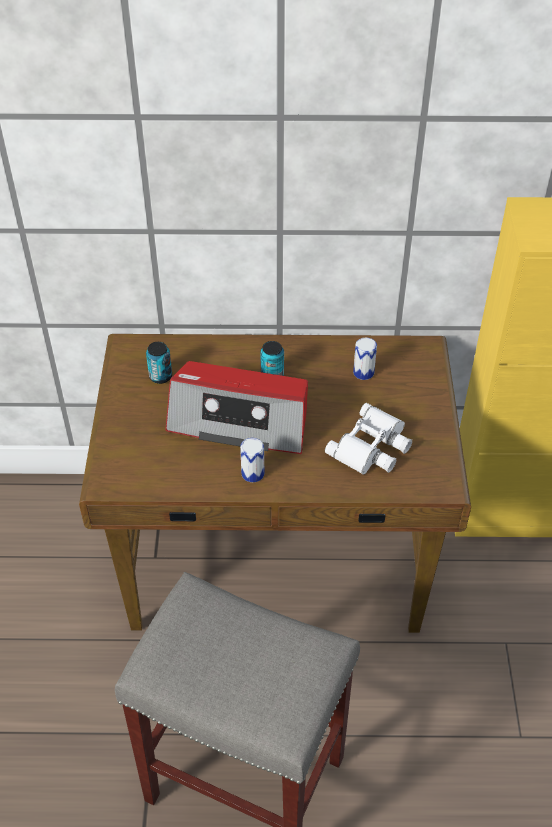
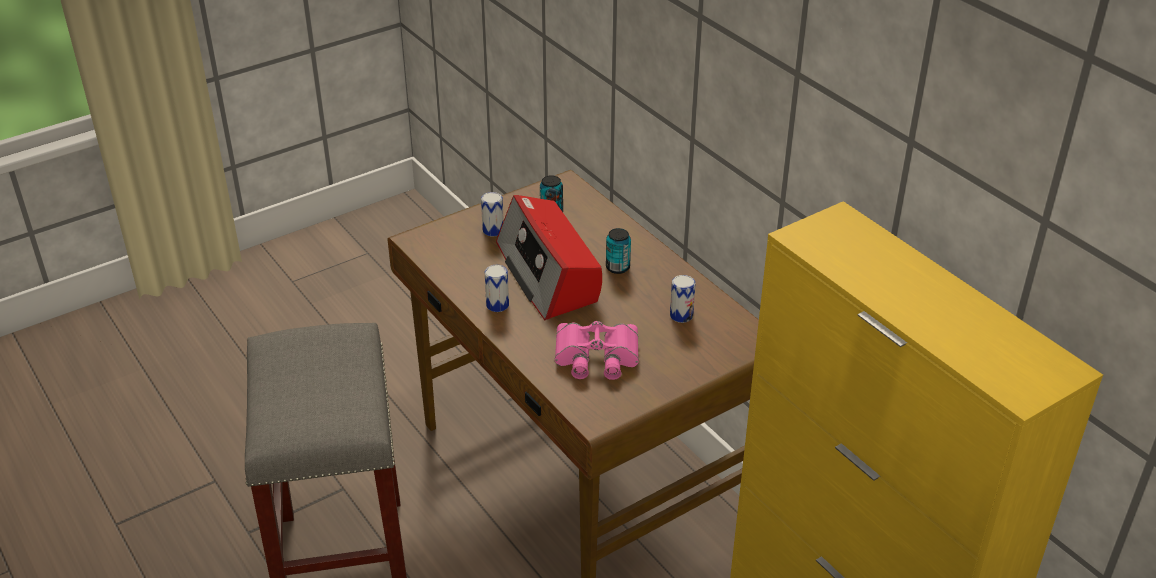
camera: 55 degrees right, 10 degrees down
white binoculars [325,403,412,475] -> pink binoculars [555,321,639,380]
none -> can [481,192,504,237]

